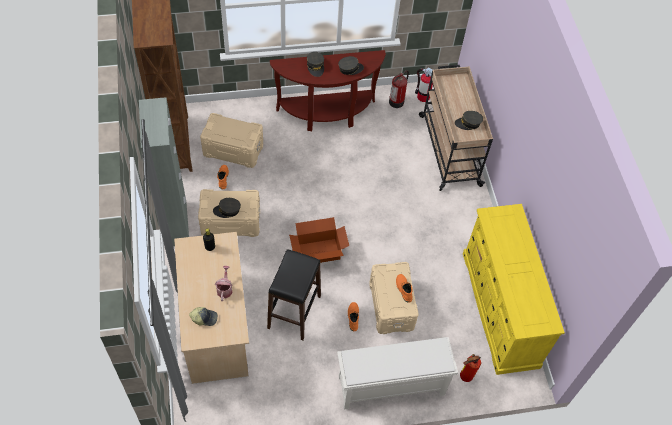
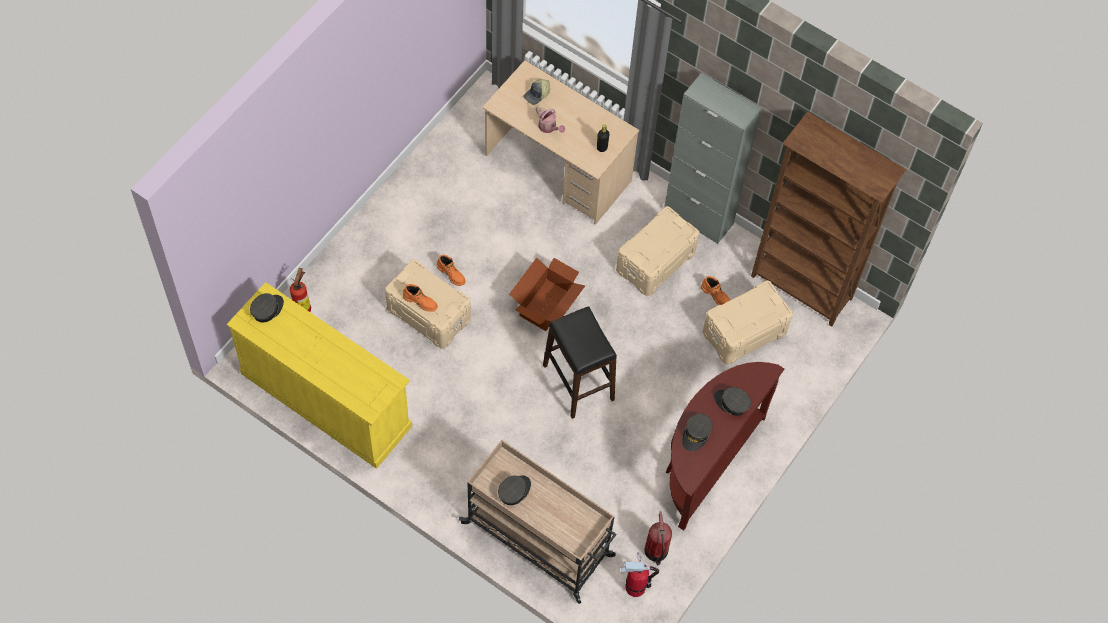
camera: 135 degrees right, 5 degrees up
grey cap [213,198,241,218] -> grey cap moved to [250,293,284,322]
black stool [267,249,321,340] -> black stool moved to [543,306,617,419]
white shoe rack [337,337,458,409] -> none

